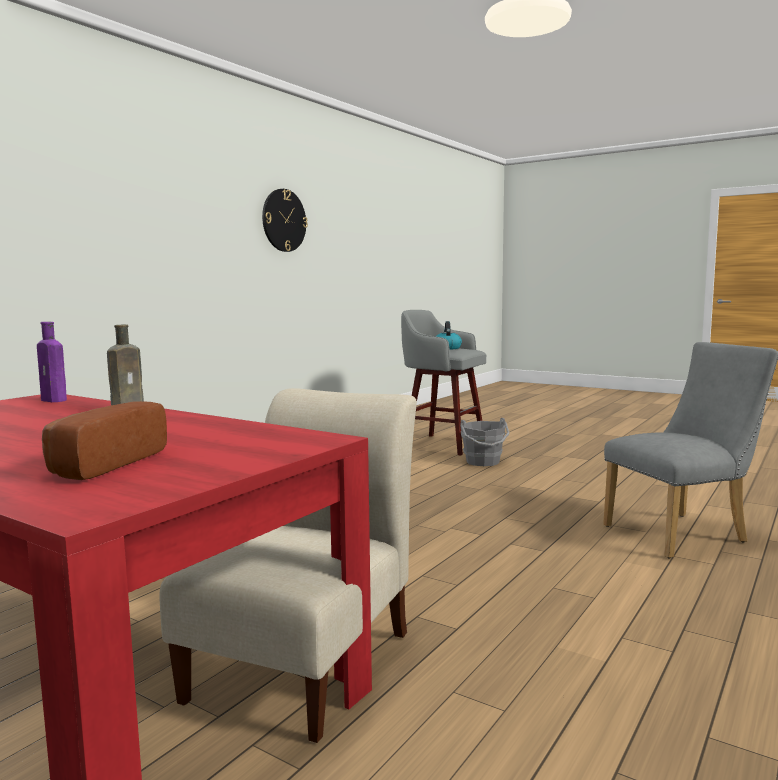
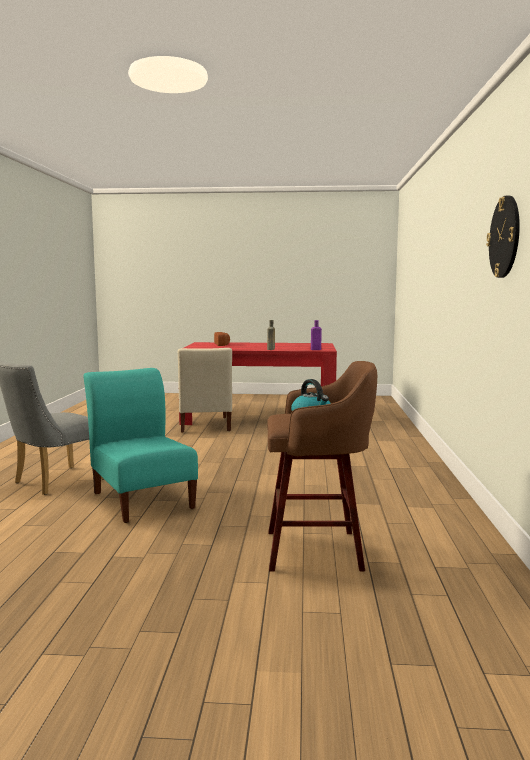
camera: 150 degrees right, 0 degrees up
grey stool [401,310,486,455] -> brown stool [268,361,377,571]
grey bucket [460,418,510,466] -> none
none -> turquoise chair [84,368,198,523]

